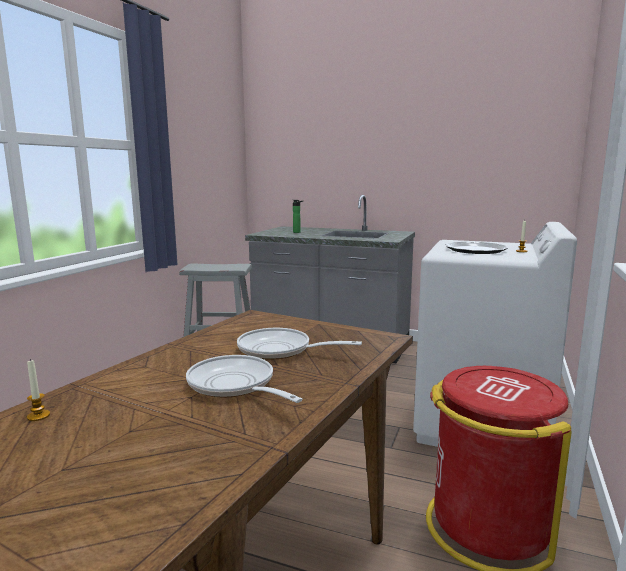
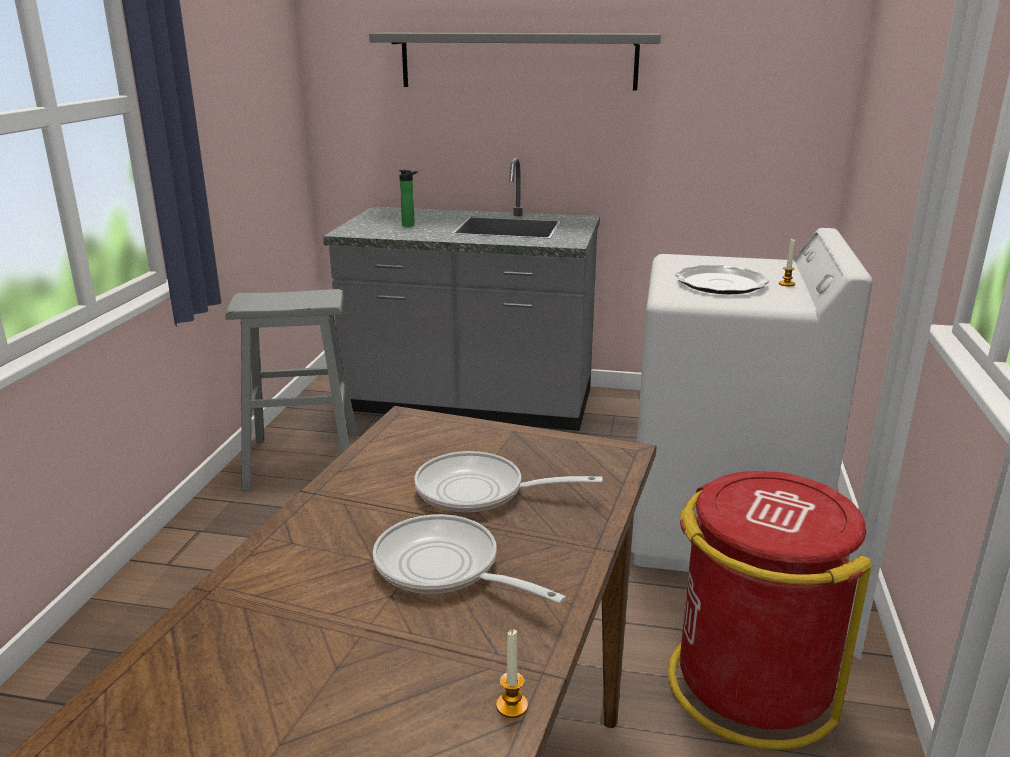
camera: 10 degrees left, 10 degrees up
candle [27,359,50,421] -> candle moved to [496,629,528,718]
none -> grey shelf [369,33,661,91]

